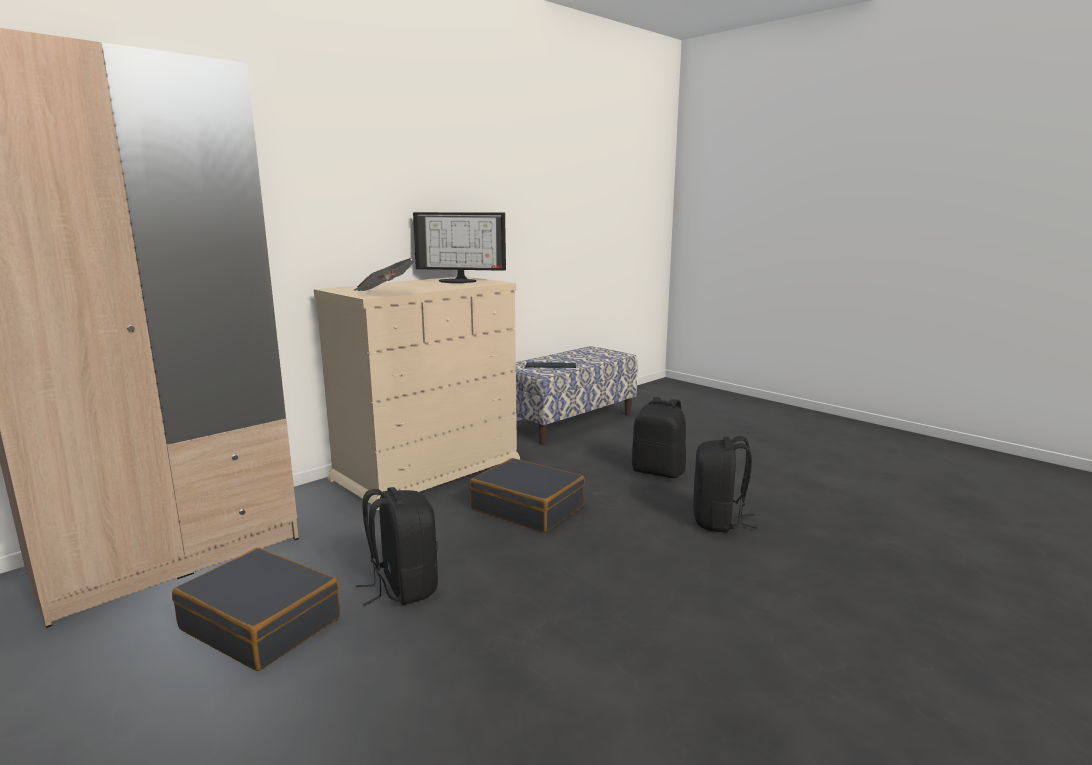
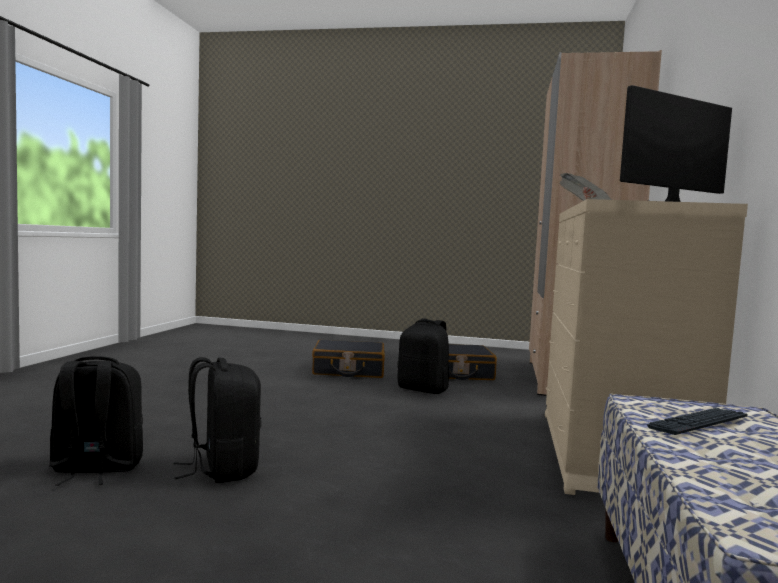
camera: 145 degrees right, 10 degrees down
black suitcase [470,458,585,532] -> black suitcase moved to [312,339,385,378]
black backpack [632,397,686,478] -> black backpack moved to [49,356,143,486]

